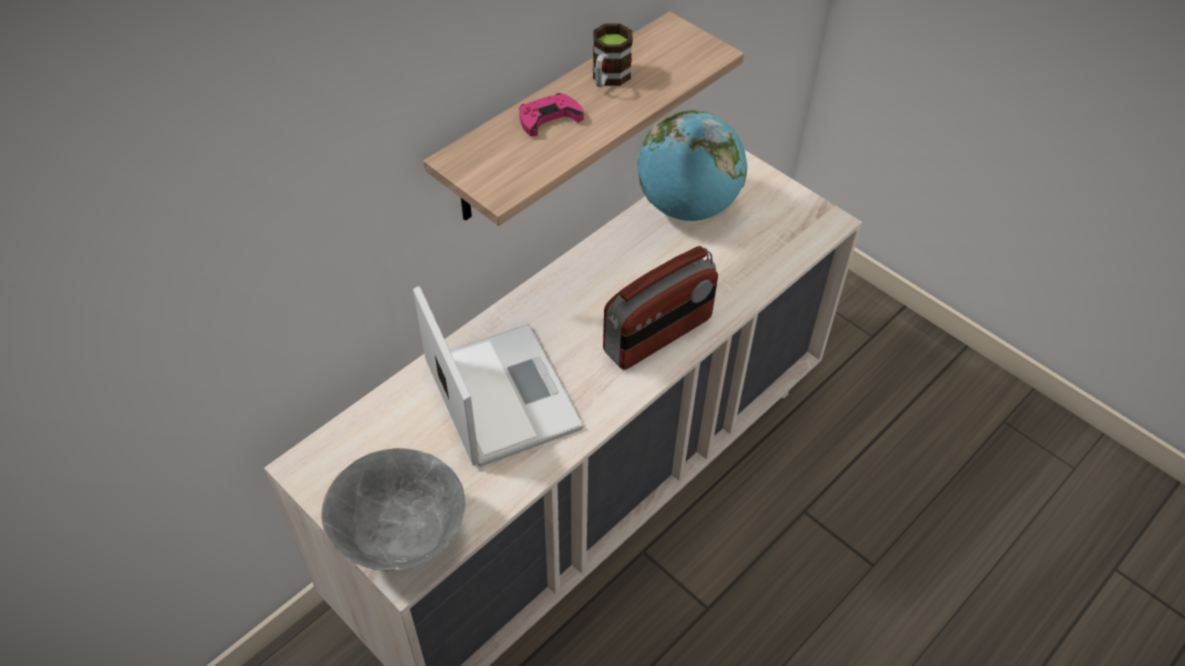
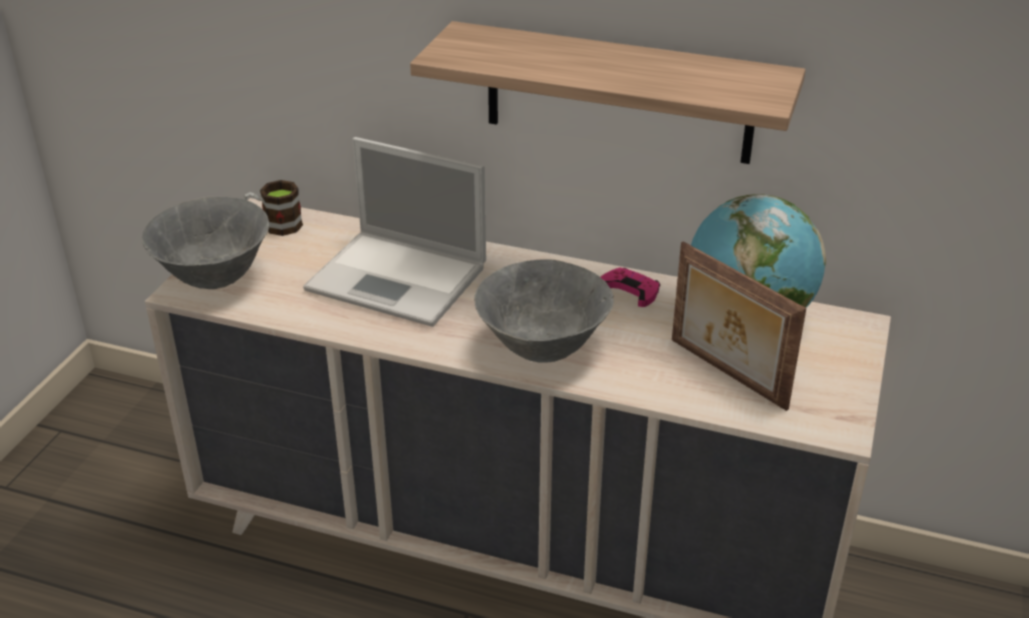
camera: 65 degrees right, 15 degrees down
laptop [413,286,584,467] -> laptop turned 75 degrees clockwise [303,137,486,327]
pink game controller [519,93,584,136] -> pink game controller moved to [601,267,660,307]
mug [593,24,633,87] -> mug moved to [244,180,303,236]
radio [603,246,718,370] -> grey bowl [474,259,614,363]
none -> picture frame [672,241,806,411]

